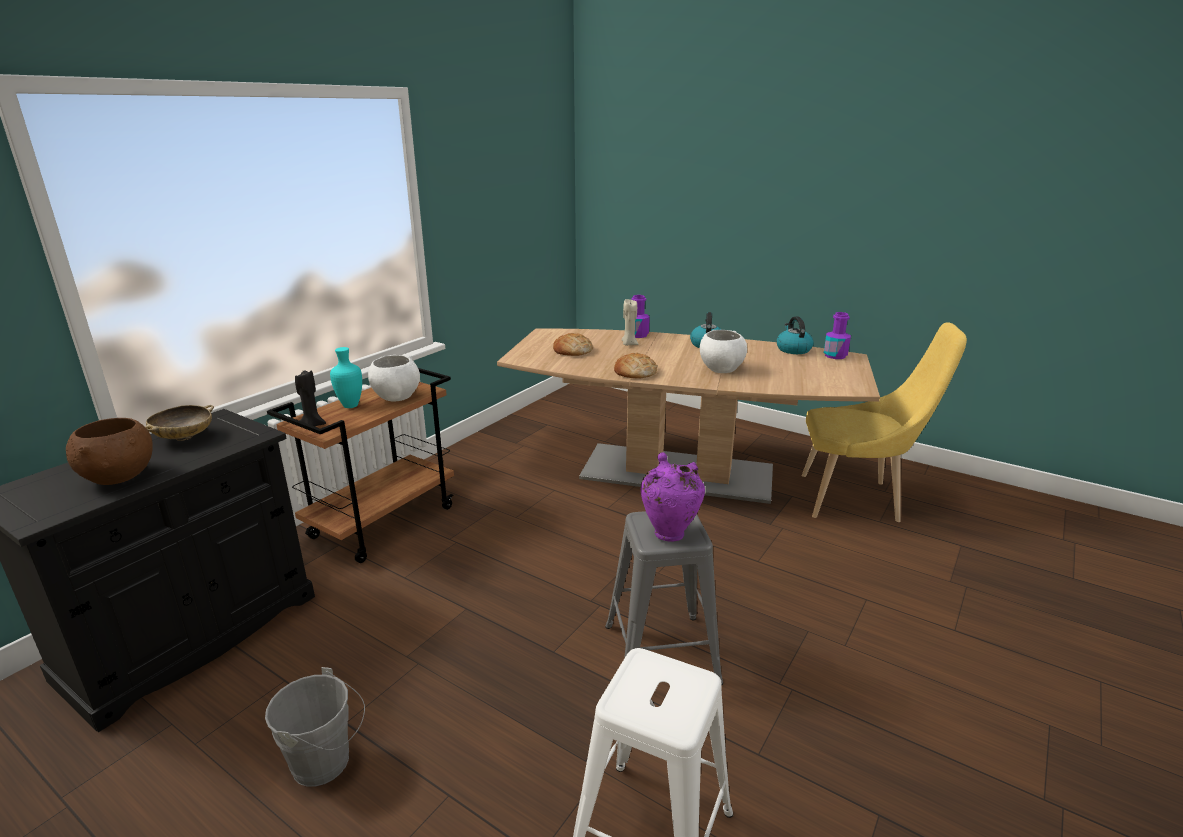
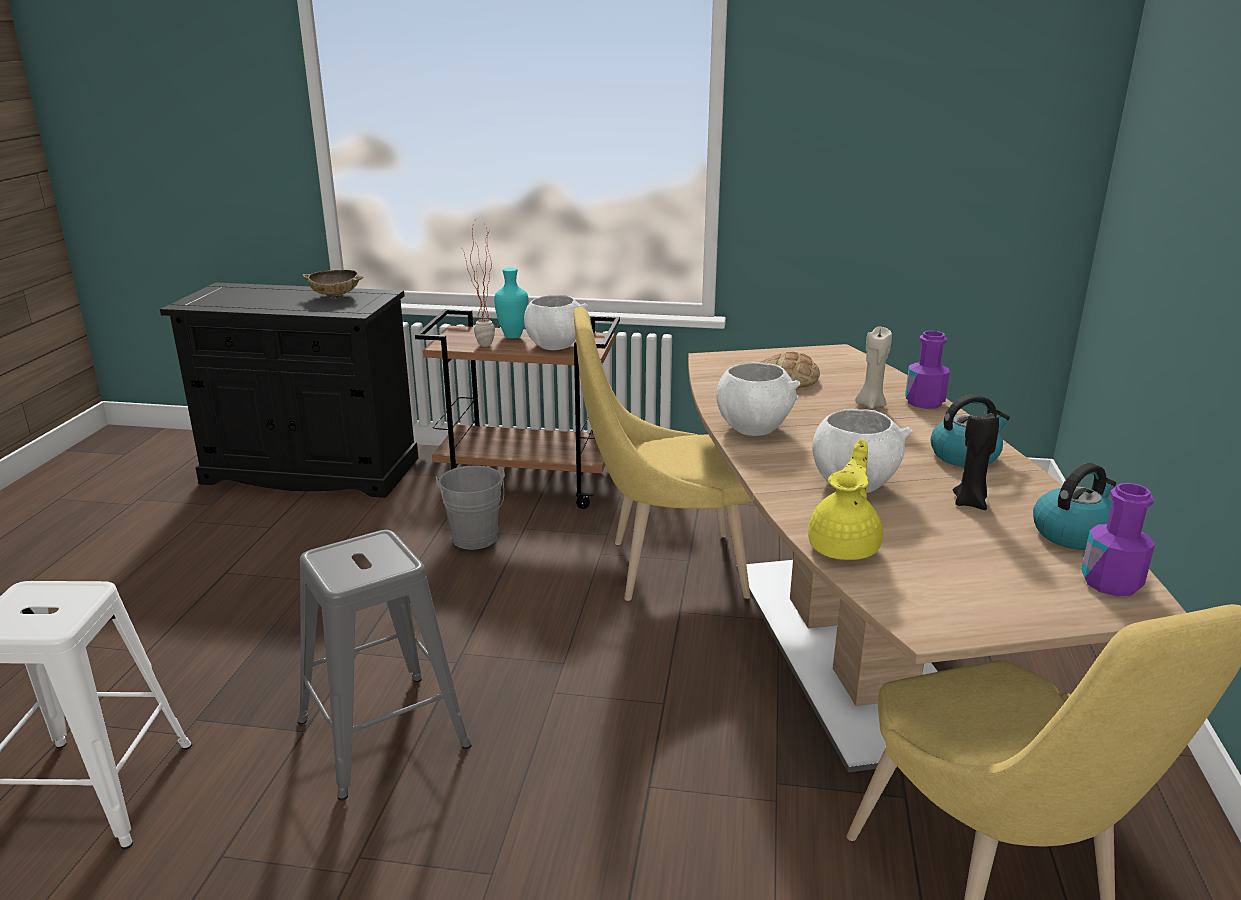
camera: 65 degrees right, 0 degrees up
brown bowl [66,418,153,485] -> none
grey bucket [265,667,365,787] -> grey bucket moved to [436,465,505,550]
black candle [295,370,326,426] -> black candle moved to [953,412,999,510]
bread [614,353,657,379] -> white bowl [716,362,800,436]
purple vase [641,452,705,542] -> none
none -> potted plant [461,221,495,347]
none -> yellow chair [573,307,752,601]
none -> yellow teapot [808,439,883,560]

